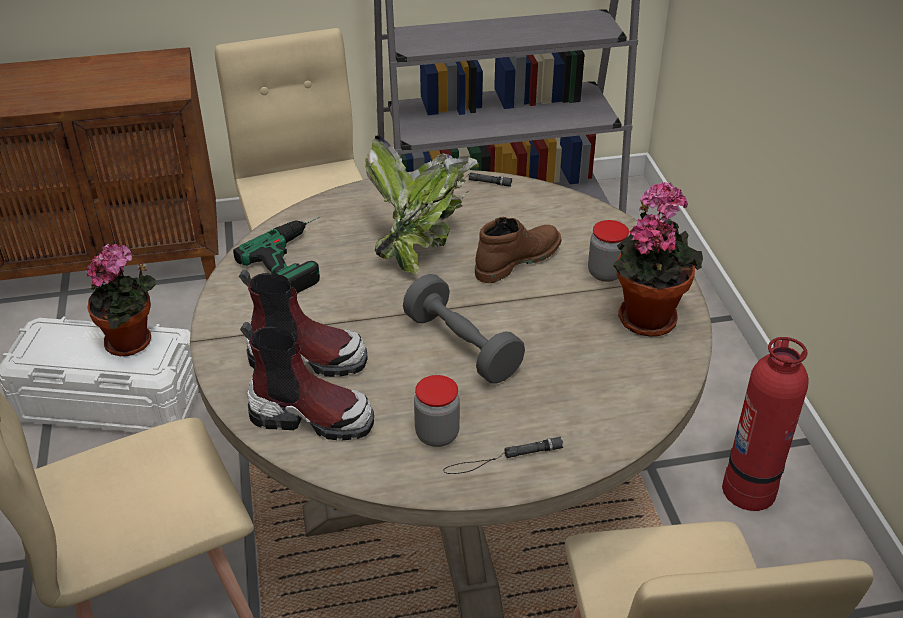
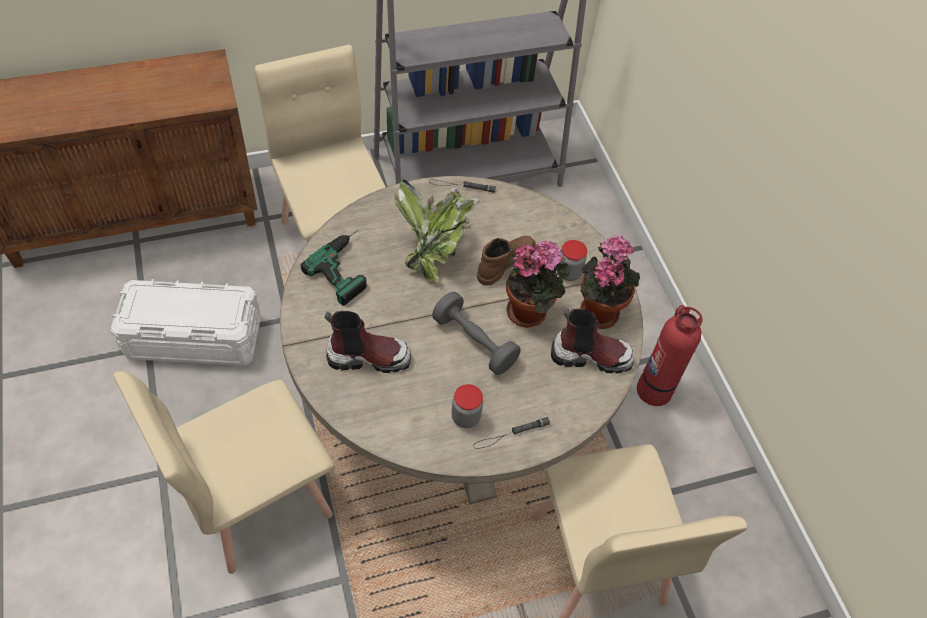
camera: 10 degrees left, 15 degrees up
potted plant [86,244,156,356] -> potted plant moved to [506,240,571,328]
boot [240,322,374,440] -> boot moved to [551,308,634,373]

